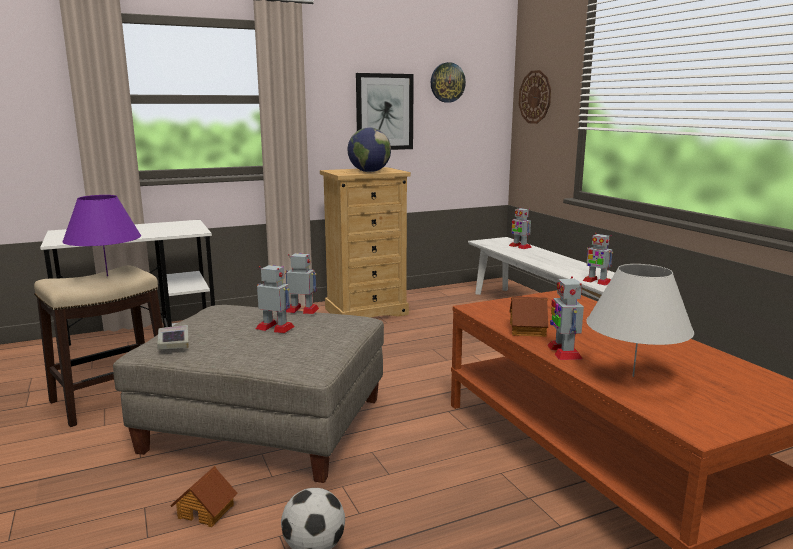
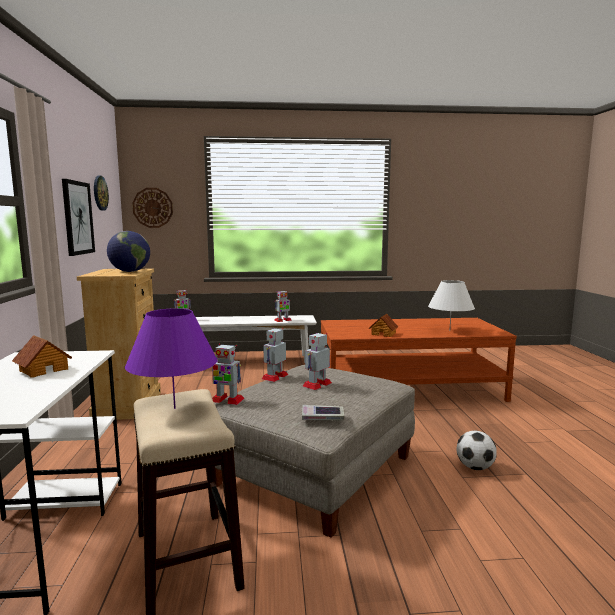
camera: 70 degrees left, 5 degrees down
toy house [170,466,238,527] -> toy house moved to [12,335,72,378]
toy robot [547,276,584,360] -> toy robot moved to [212,343,244,405]

